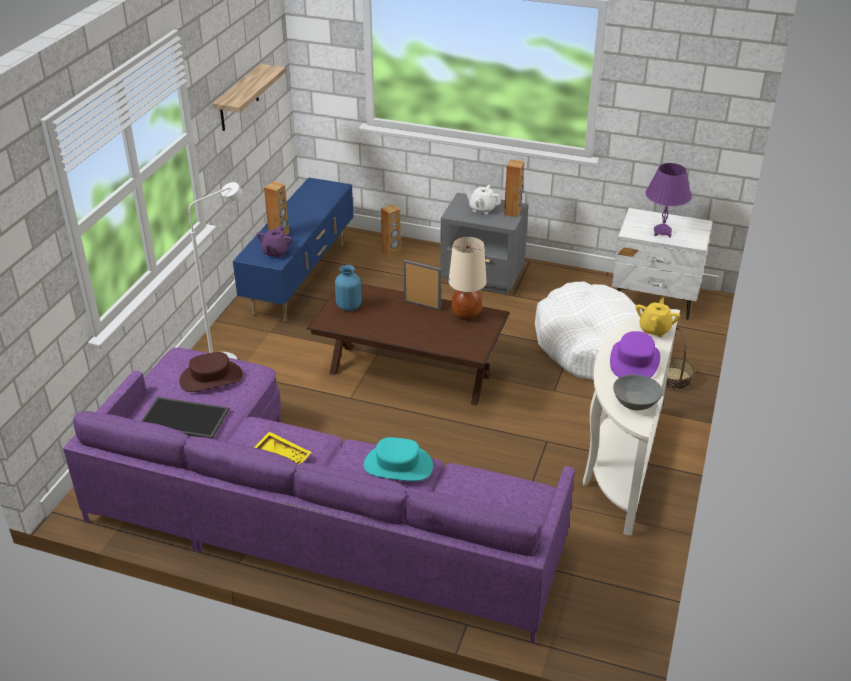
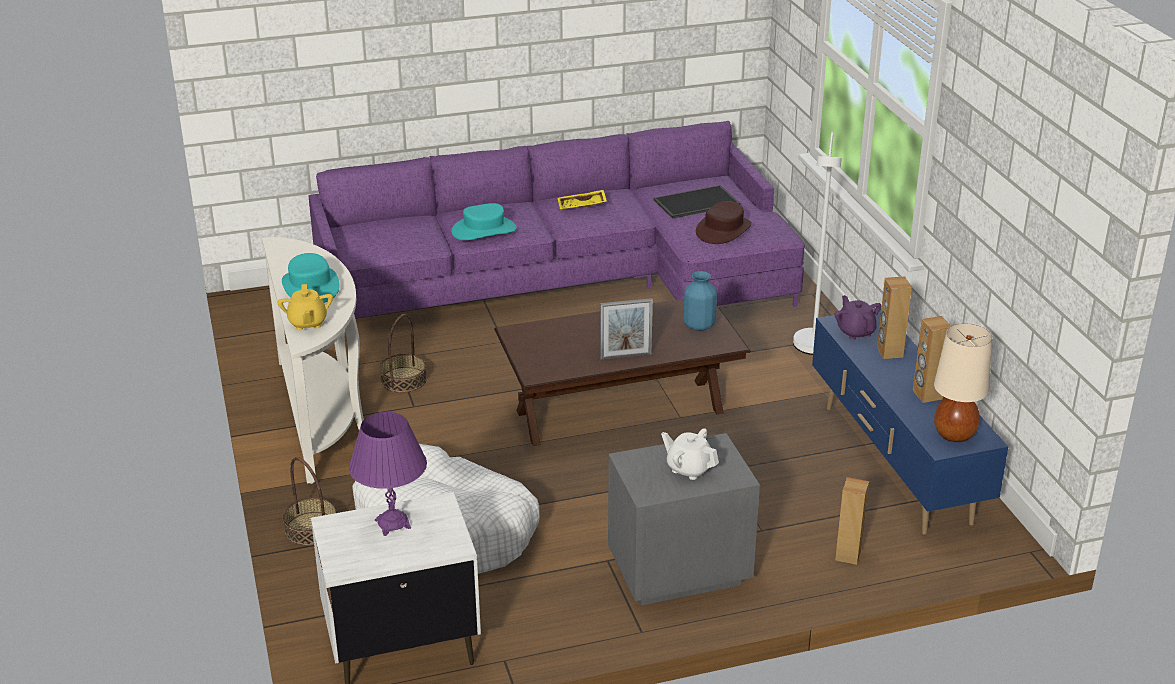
camera: 145 degrees right, 5 degrees down
shelf [212,64,286,131] -> none
beige table lamp [449,237,486,320] -> beige table lamp moved to [934,324,992,442]
white teapot [465,185,501,214] -> white teapot turned 135 degrees counterclockwise [661,428,719,480]
brown speaker [504,160,524,217] -> brown speaker moved to [913,316,951,403]
purple hat [610,331,660,378] -> turquoise hat [282,253,340,303]
grey bowl [613,375,663,410] -> none
none -> basket [379,314,427,393]

